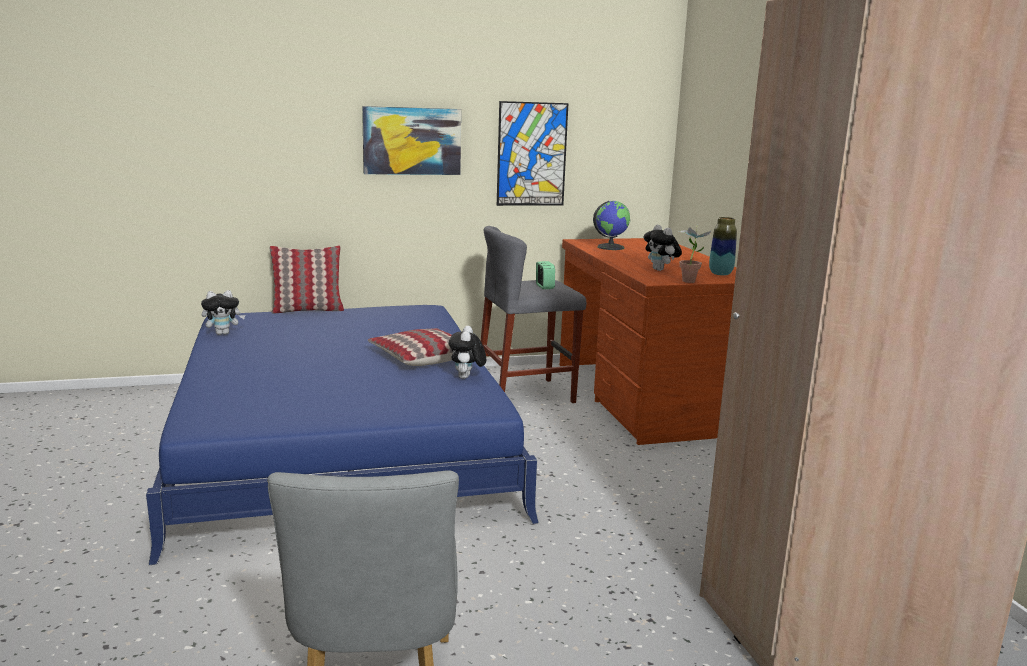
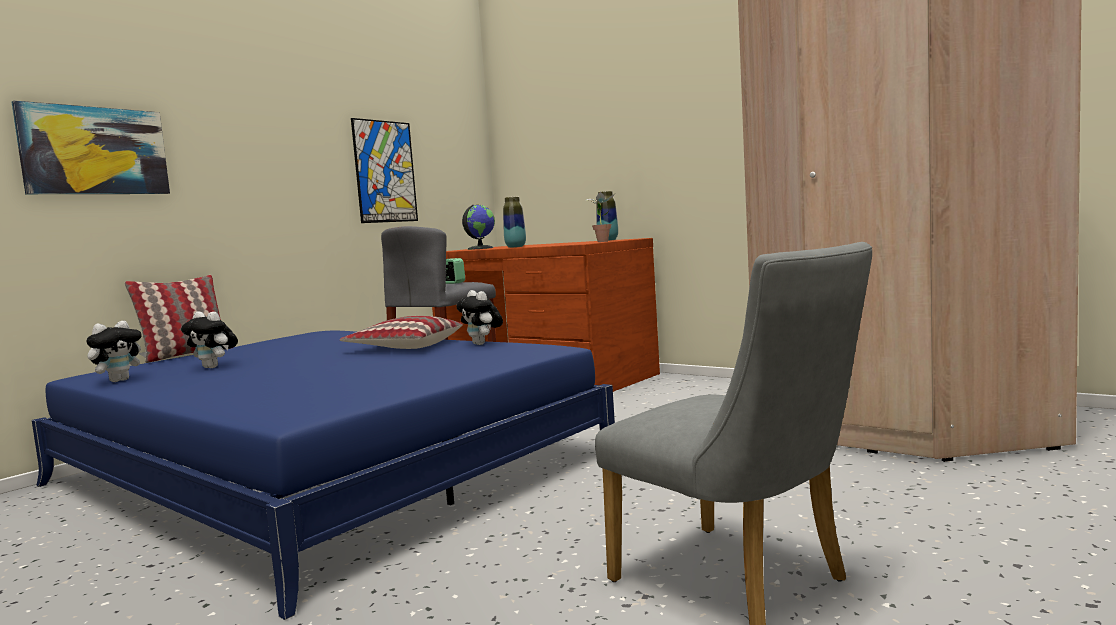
camera: 35 degrees left, 10 degrees down
picture [362,106,461,175] -> picture moved to [12,100,170,194]
plush toy [643,225,682,271] -> plush toy moved to [181,312,238,368]
none -> vase [503,197,526,248]

